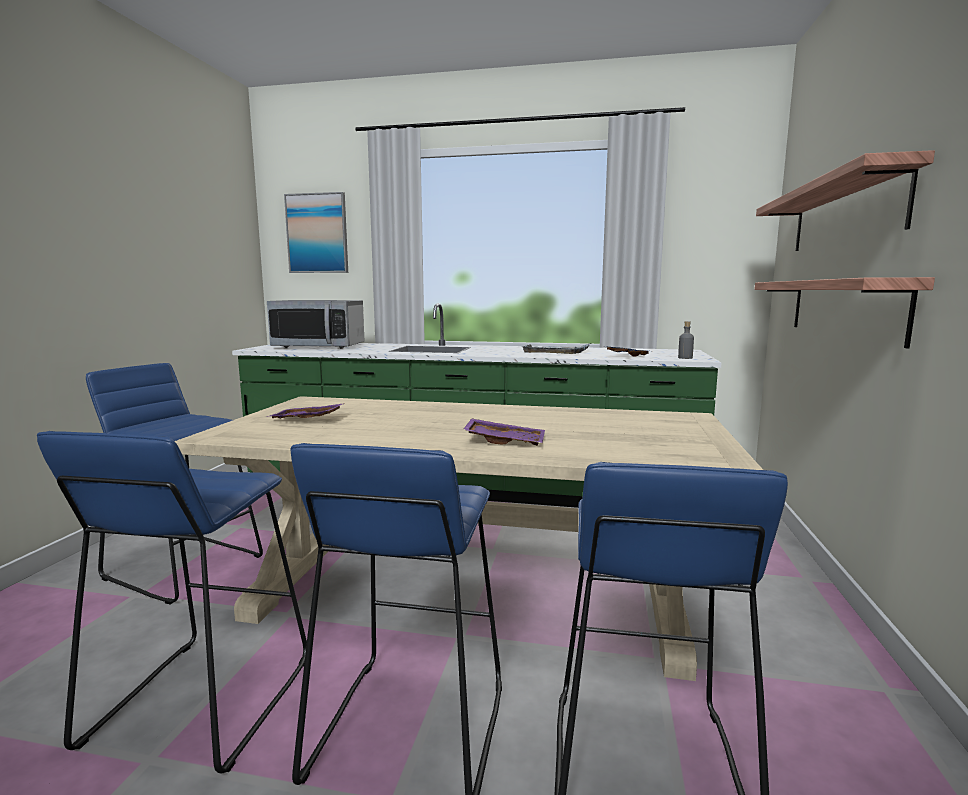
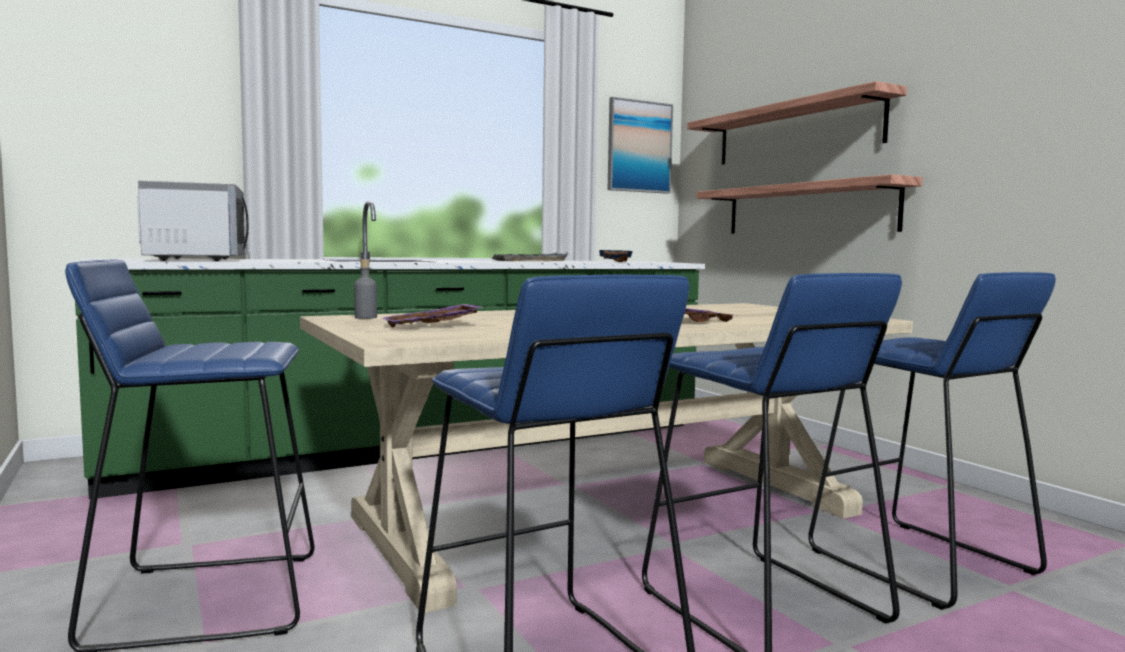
camera: 40 degrees left, 5 degrees down
microwave [267,300,364,349] -> microwave turned 75 degrees counterclockwise [137,181,249,261]
picture [284,192,348,273] -> picture moved to [608,97,673,194]
grey bottle [678,321,694,359] -> grey bottle moved to [354,259,377,319]

